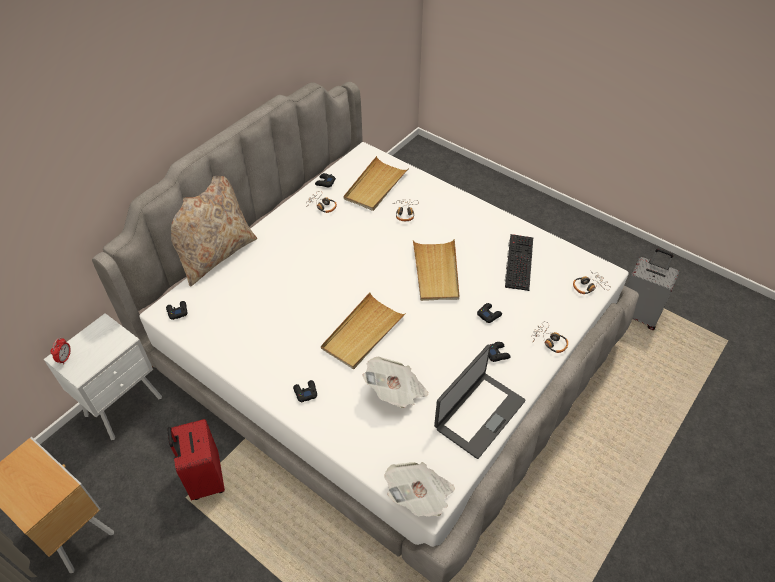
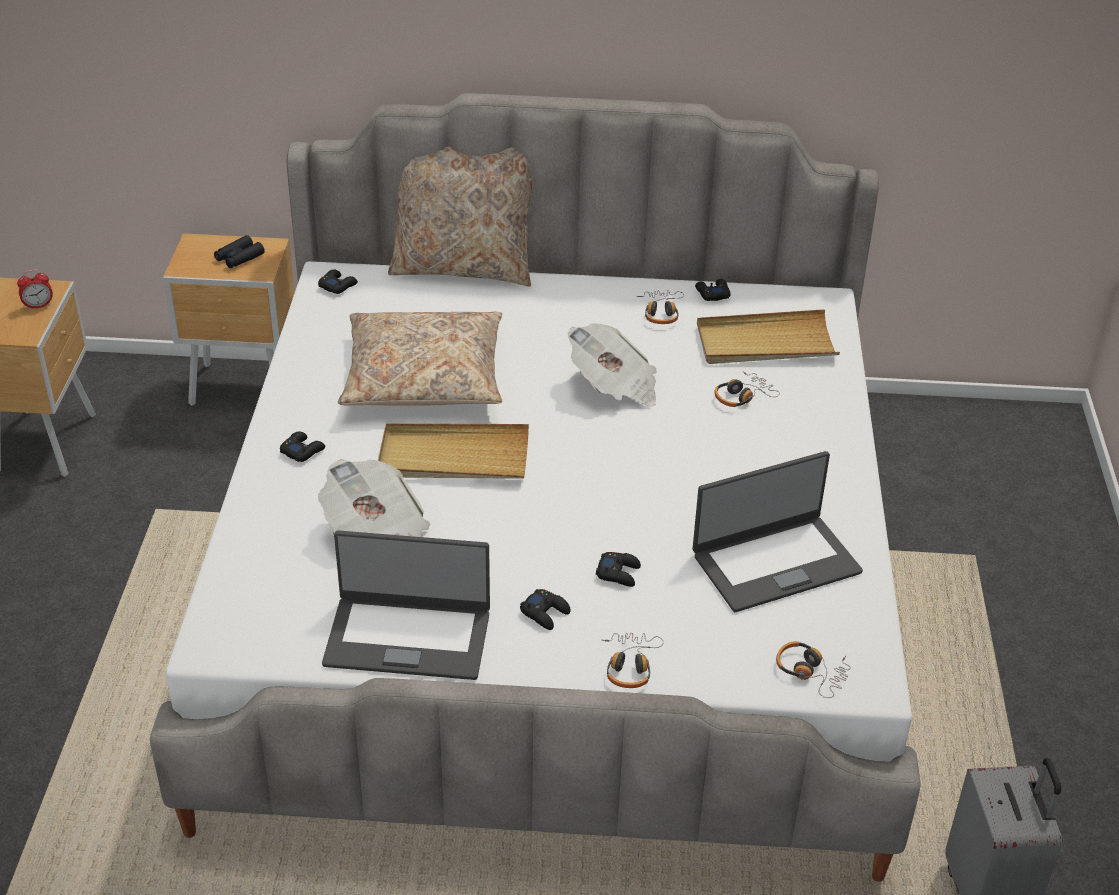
camera: 55 degrees right, 10 degrees down
white nightstand [44,313,162,440] -> brown nightstand [163,233,295,406]
alarm clock [51,338,71,364] -> alarm clock moved to [17,269,53,310]
red suitcase [167,419,225,500] -> none
newspaper [384,462,455,517] -> newspaper moved to [568,323,657,407]
beige tray [413,239,459,301] -> none
keyboard [505,234,533,291] -> laptop [693,451,863,612]
none -> black binoculars [214,235,265,268]
none -> beige pillow [338,312,503,406]

